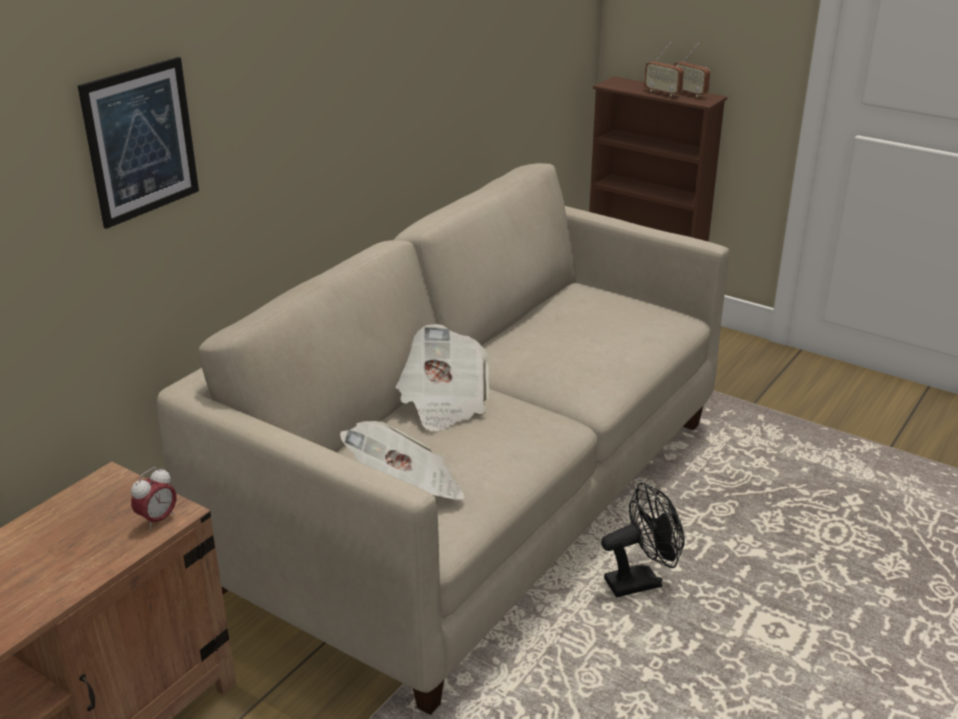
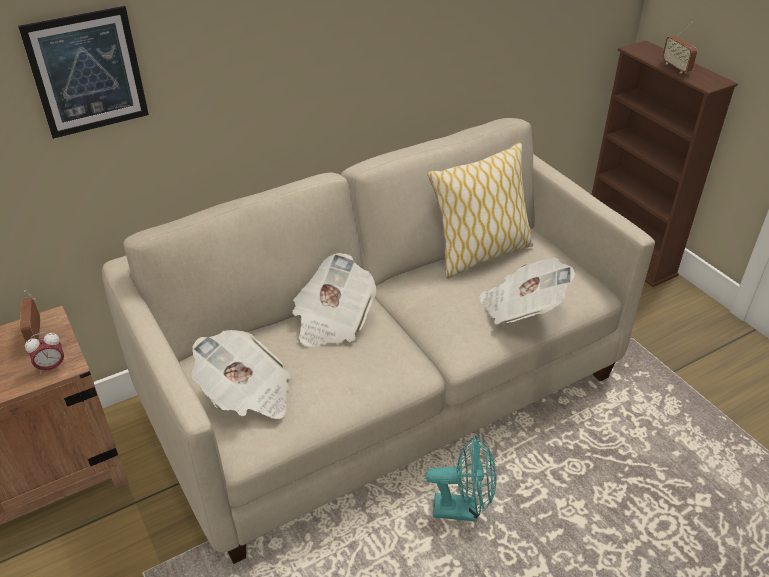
camera: 25 degrees right, 10 degrees up
black fan [601,483,685,597] -> turquoise fan [425,435,496,522]
radio [674,43,710,97] -> radio moved to [20,290,41,342]
none -> pillow [428,142,533,278]
none -> newspaper [479,258,575,325]

